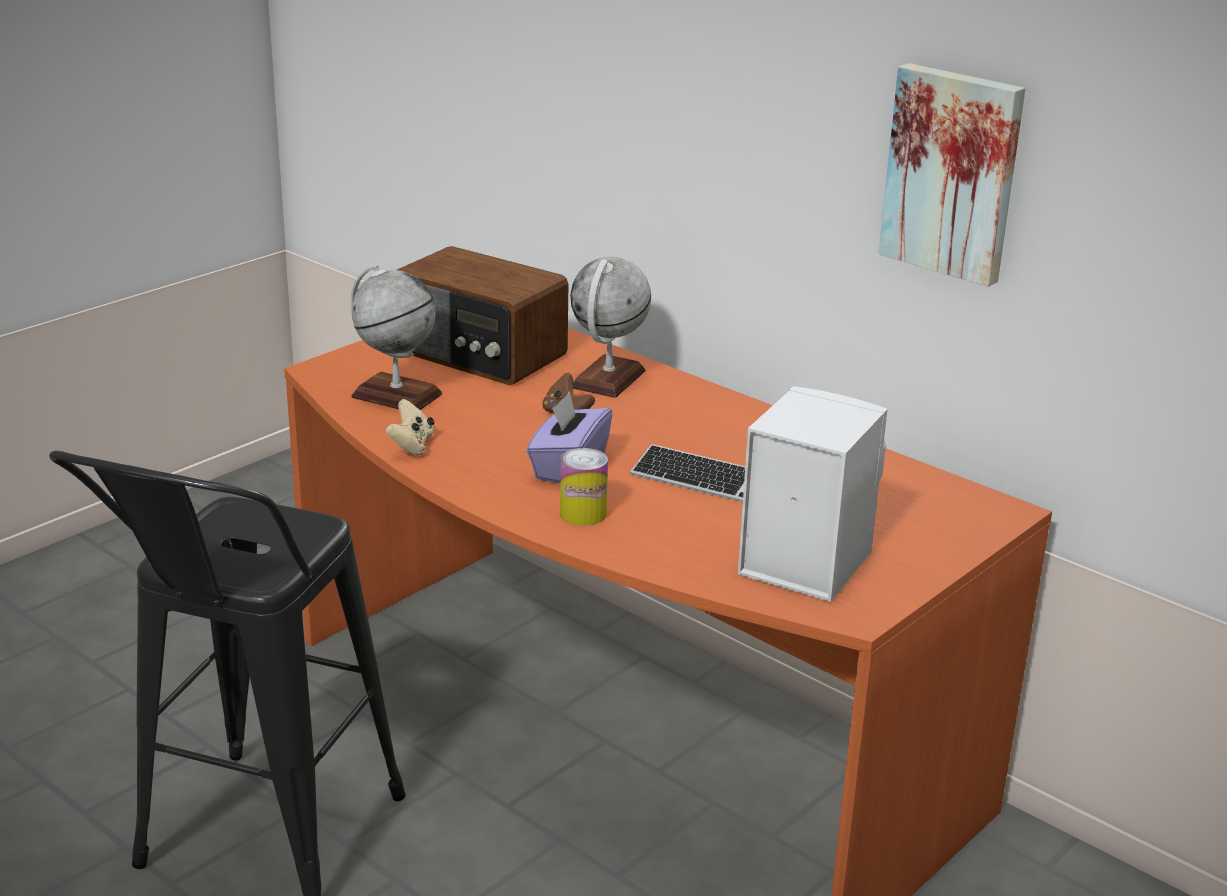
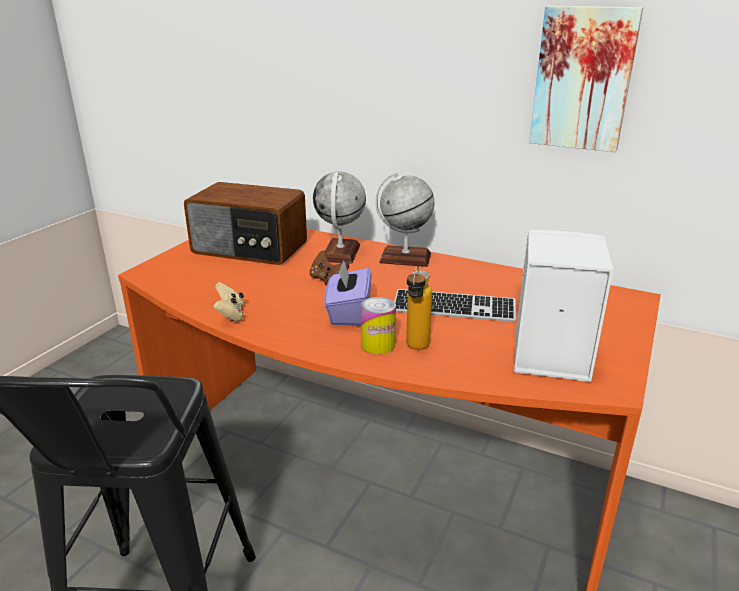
camera: 15 degrees left, 0 degrees up
globe [350,264,442,410] -> globe moved to [375,173,434,267]
none -> bottle [406,266,432,350]

